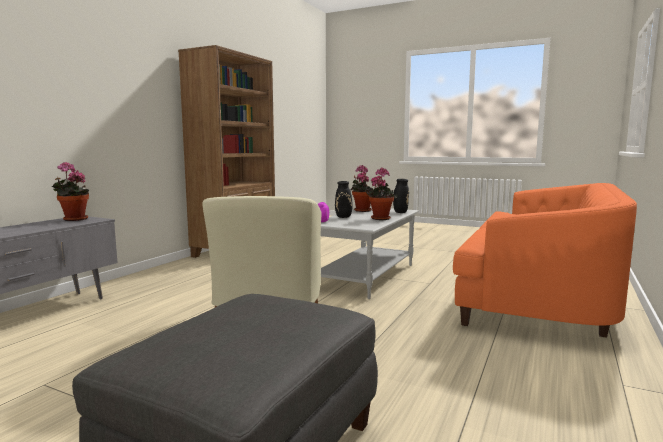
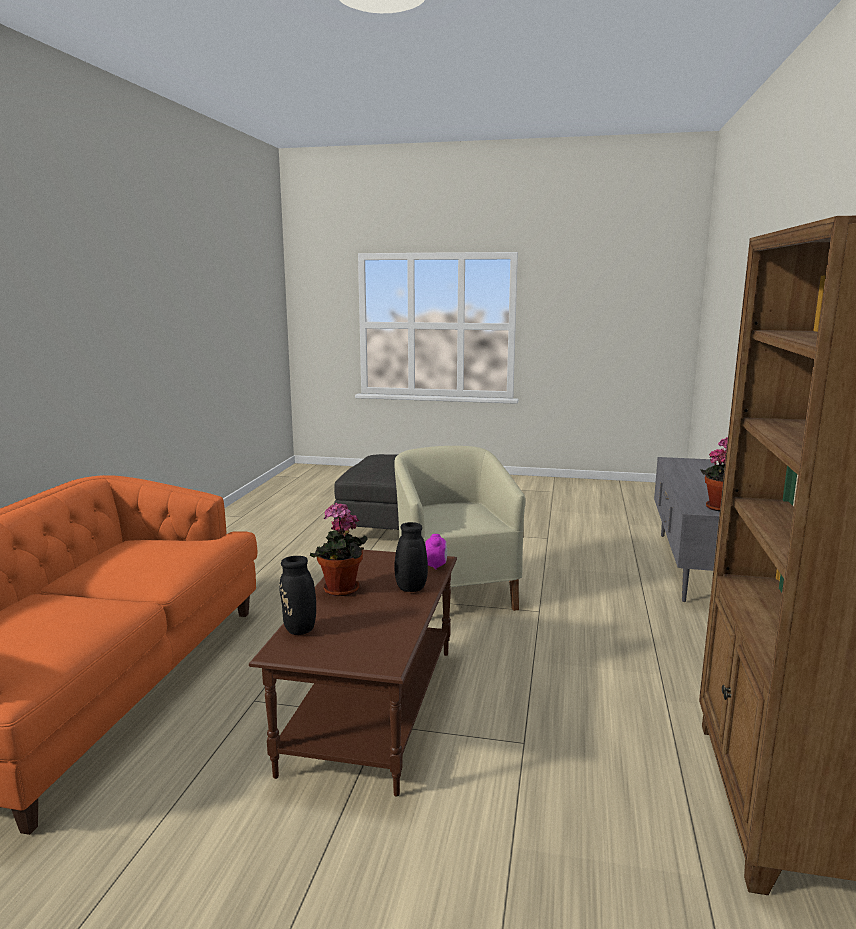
camera: 165 degrees right, 5 degrees up
grey coffee table [321,207,419,299] -> brown coffee table [249,550,457,797]
potted plant [350,165,373,212] -> none

